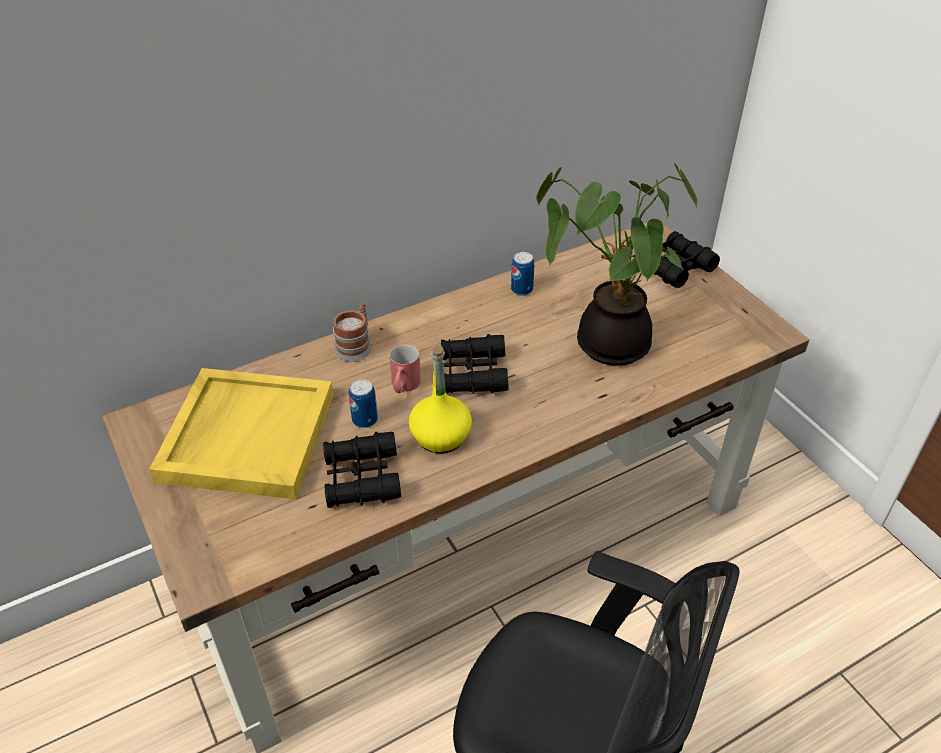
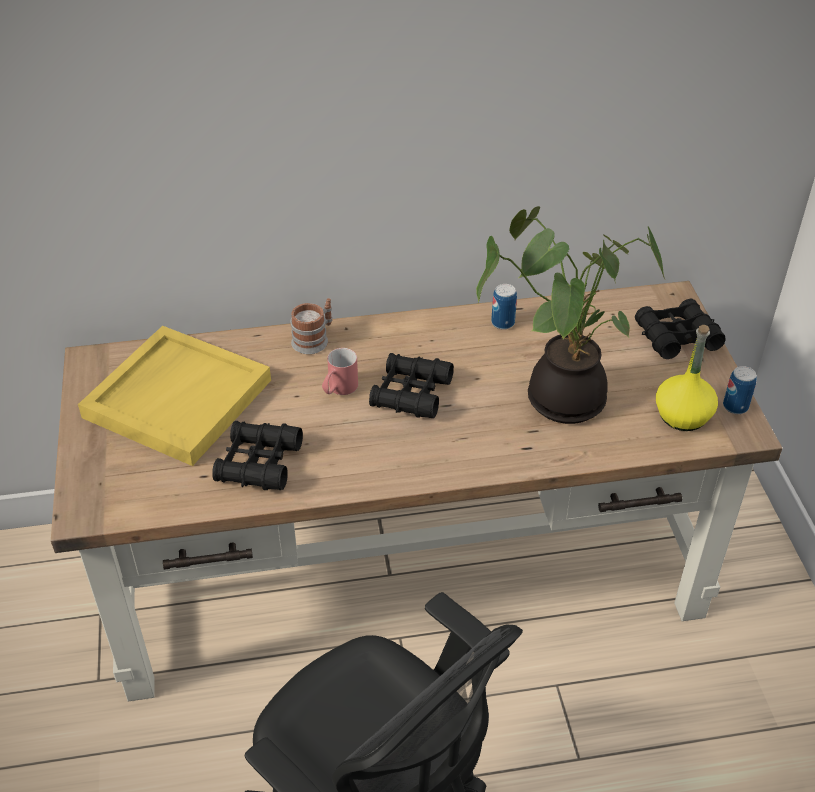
camera: 20 degrees right, 0 degrees up
can [349,379,378,428] -> can moved to [723,366,757,414]
yellow bottle [409,346,472,454] -> yellow bottle moved to [656,325,718,431]

